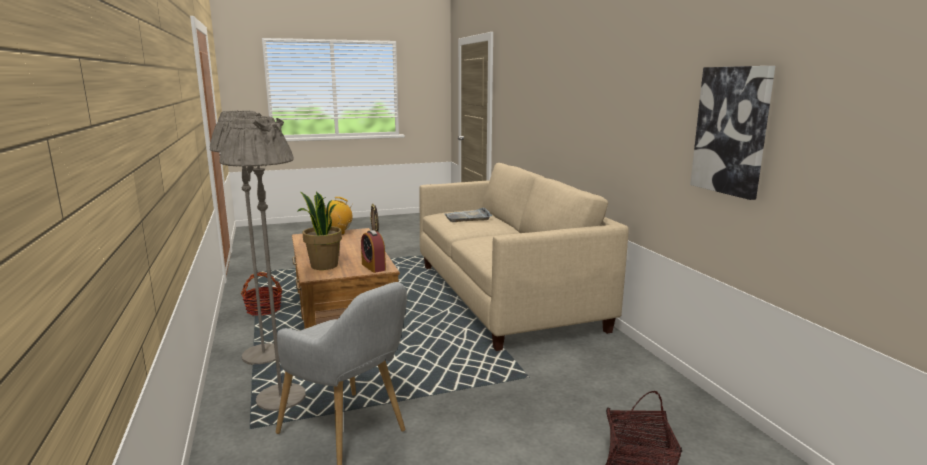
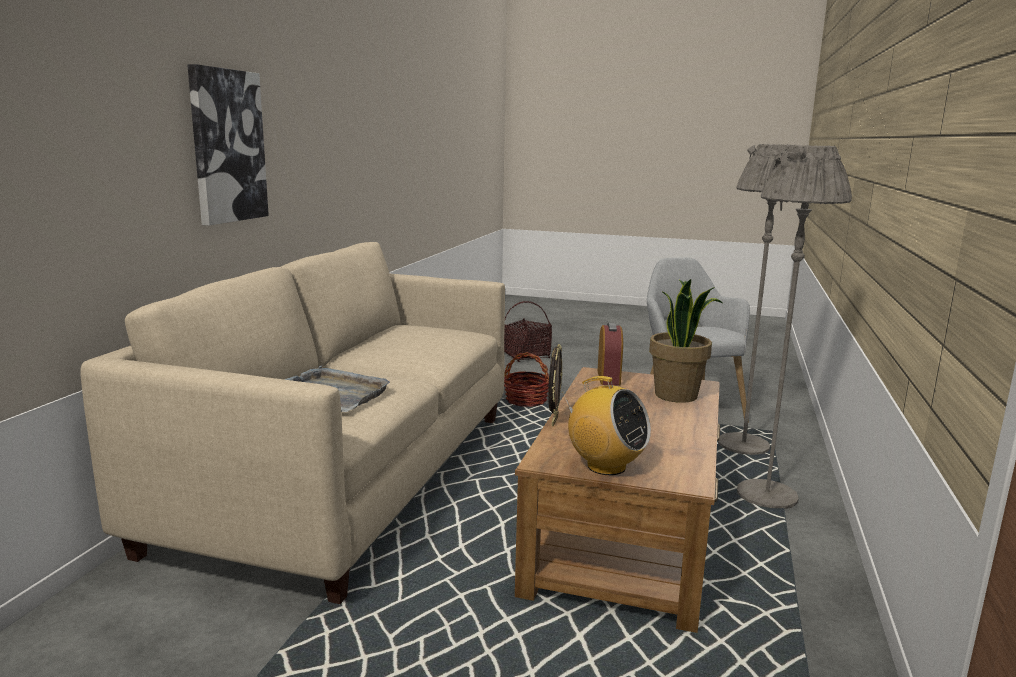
camera: 145 degrees left, 0 degrees up
basket [241,272,282,316] -> basket moved to [504,352,549,407]
picture [690,66,775,200] -> picture moved to [187,64,269,226]

